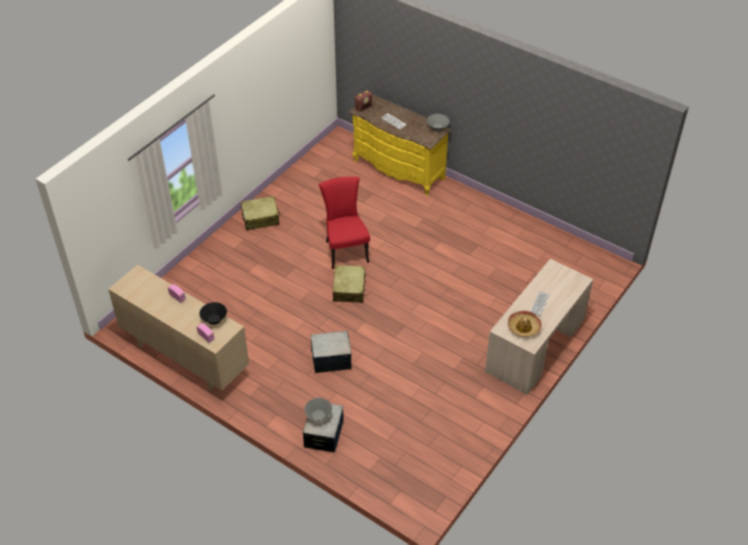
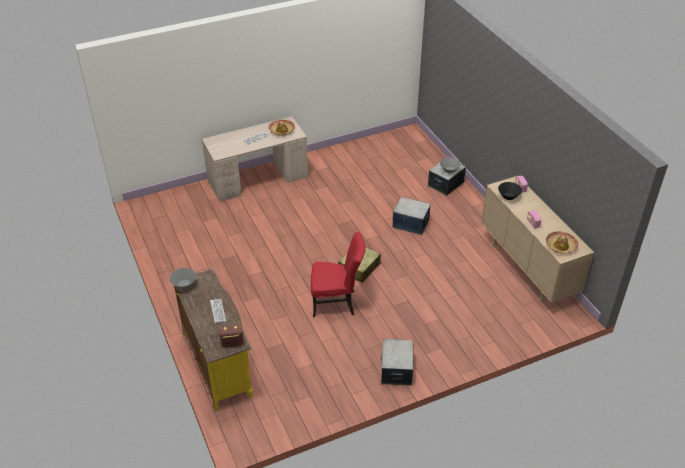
camera: 150 degrees left, 5 degrees down
beige suitcase [241,196,280,231] -> storage box [381,339,414,386]
red chair [319,177,370,269] -> red chair turned 105 degrees counterclockwise [311,232,366,317]
none -> hat [546,231,578,254]

